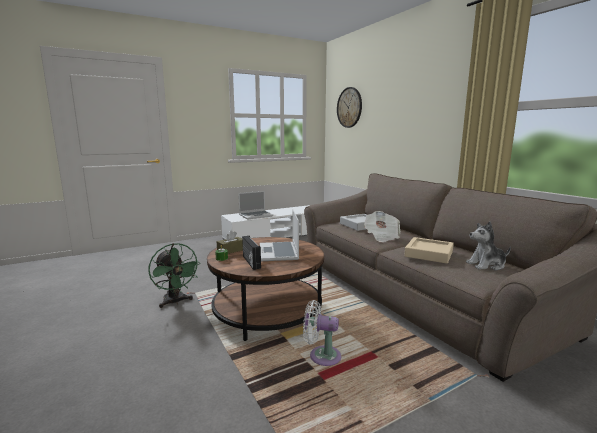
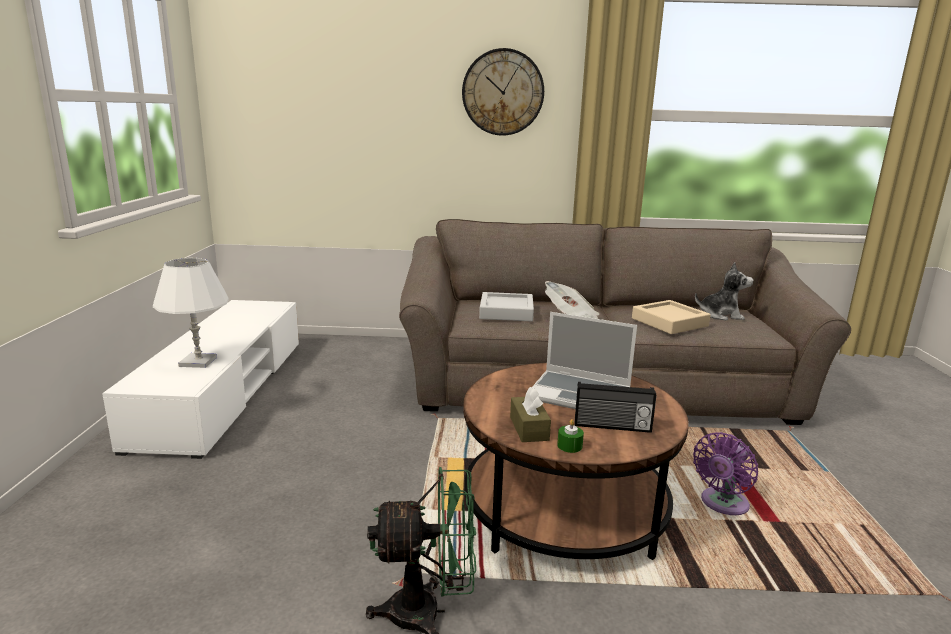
camera: 60 degrees left, 5 degrees up
laptop [238,191,273,220] -> white table lamp [153,258,229,368]
white fan [303,300,341,366] -> purple fan [693,432,758,515]
wall clock [337,87,362,128] -> wall clock moved to [462,48,544,136]
plush toy [466,221,511,270] -> plush toy turned 105 degrees counterclockwise [695,262,753,321]

